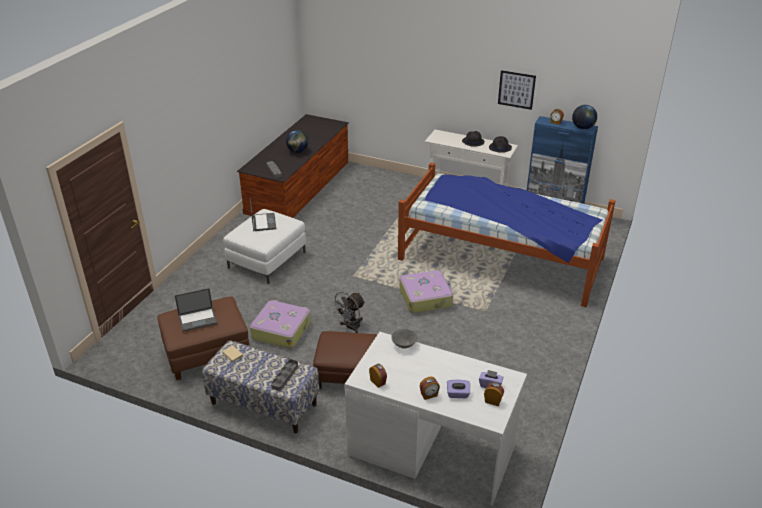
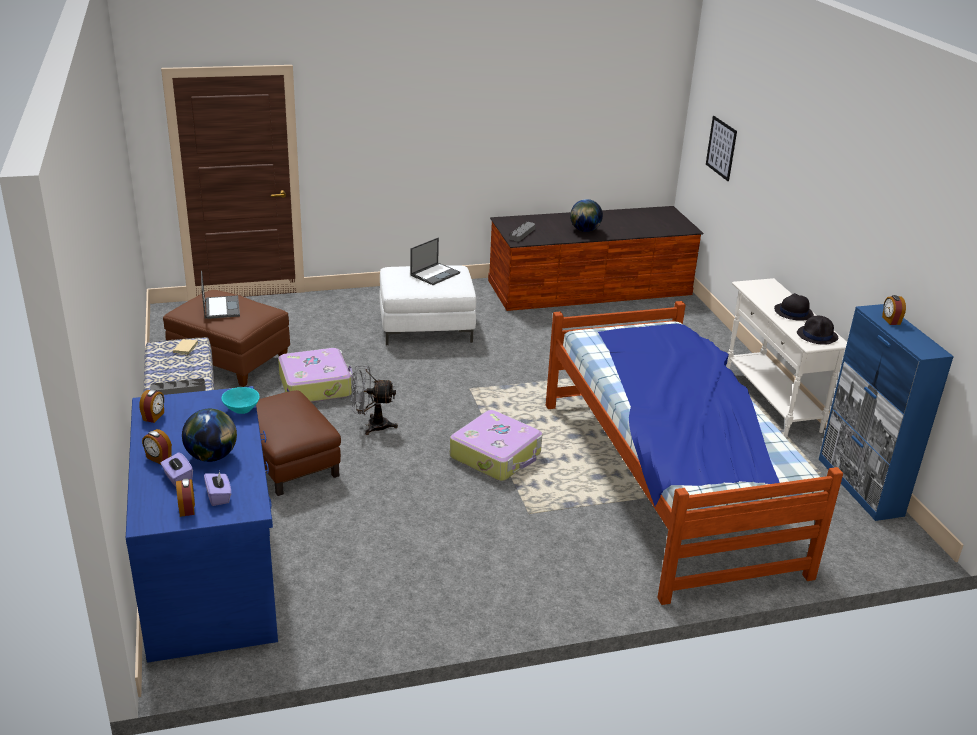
camera: 50 degrees right, 5 degrees down
laptop [175,288,217,332] -> laptop turned 135 degrees counterclockwise [201,271,240,319]
white desk [344,332,527,505] -> blue desk [126,386,278,663]
grey bowl [391,329,418,349] -> turquoise bowl [221,387,260,414]
picture [498,70,536,110] -> picture moved to [706,116,737,181]
globe [572,105,597,129] -> globe moved to [182,409,237,462]

